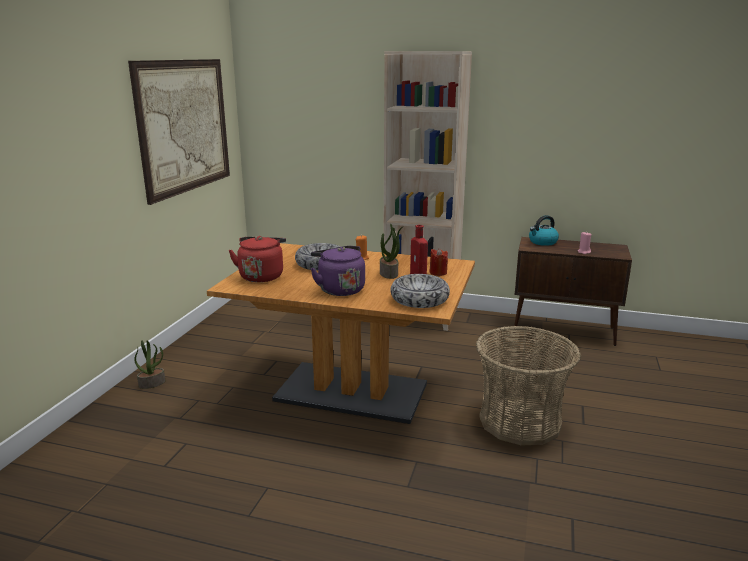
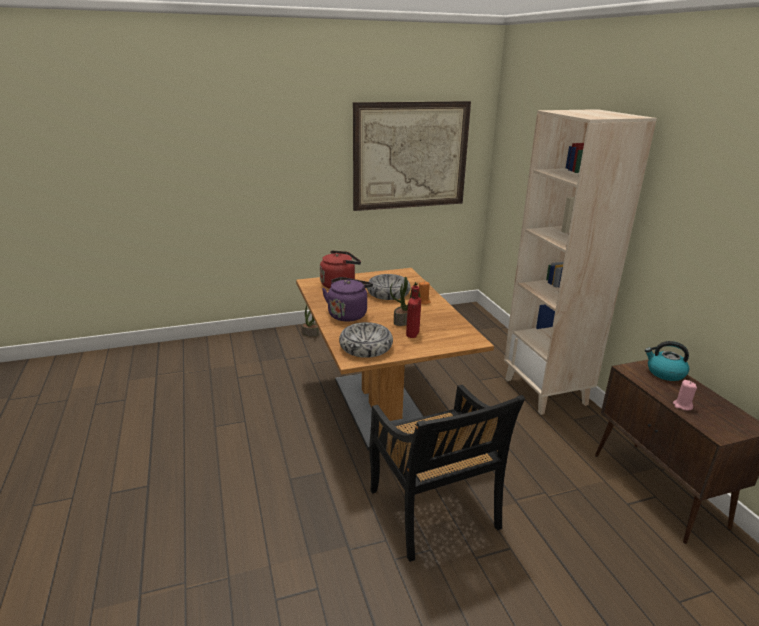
camera: 55 degrees right, 5 degrees up
red candle [429,248,448,276] -> none
basket [476,326,581,446] -> black chair [369,385,525,562]

